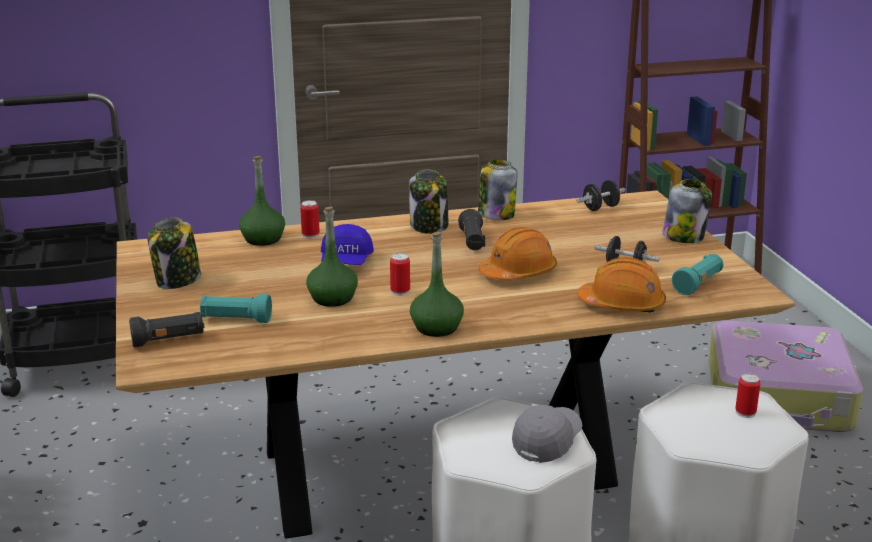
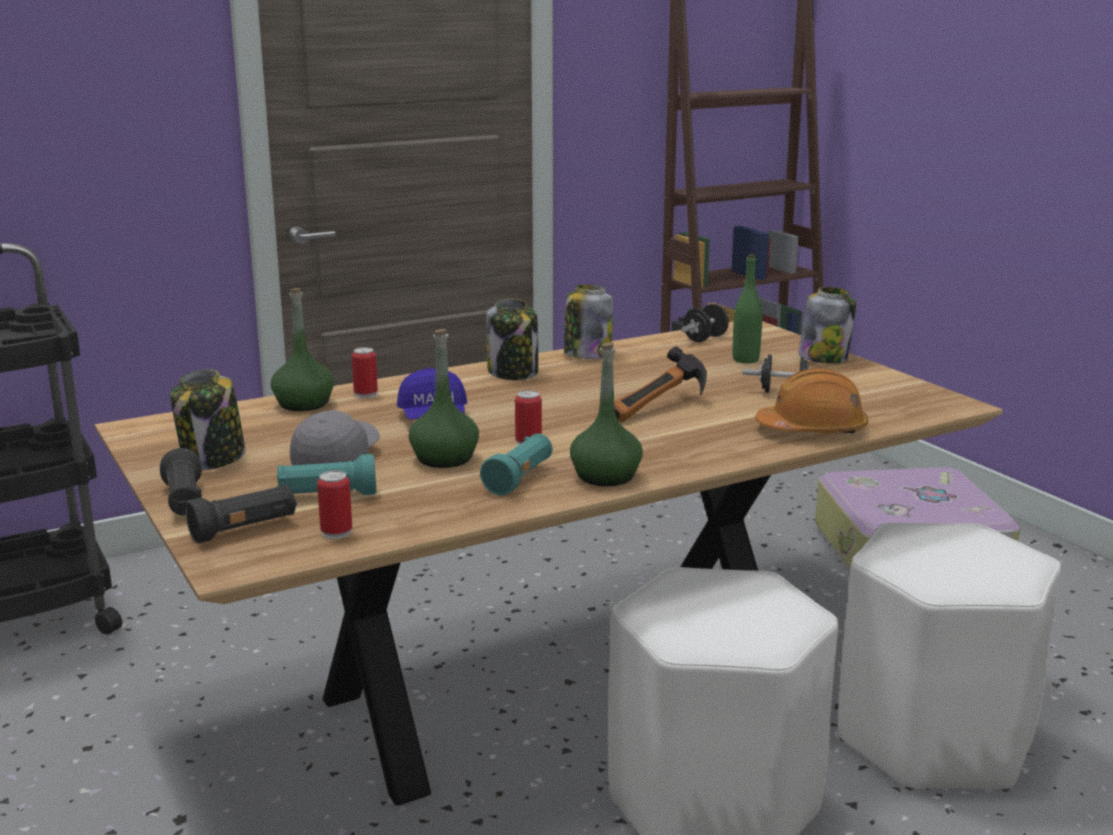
camera: 15 degrees left, 5 degrees down
black flashlight [458,209,486,250] -> black flashlight moved to [160,448,202,515]
orange hard hat [479,227,557,280] -> hammer [614,346,707,422]
grey cap [512,405,583,463] -> grey cap moved to [290,410,380,466]
turquoise flashlight [672,254,723,295] -> turquoise flashlight moved to [480,433,552,495]
can [735,373,760,418] -> can moved to [317,471,352,539]
none -> green bottle [732,254,762,363]

